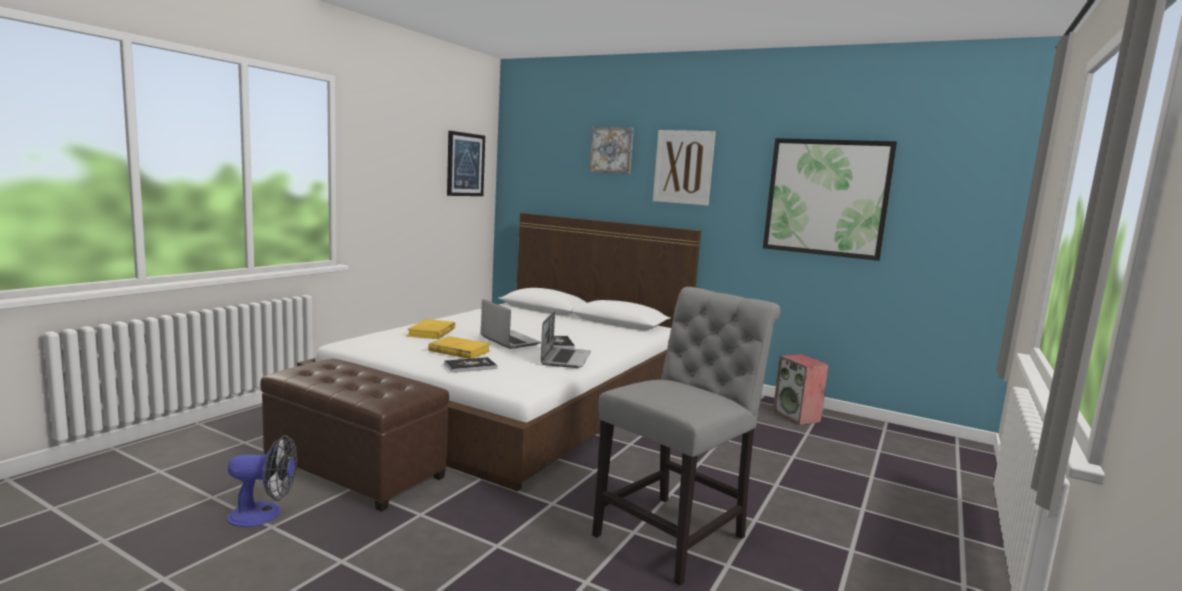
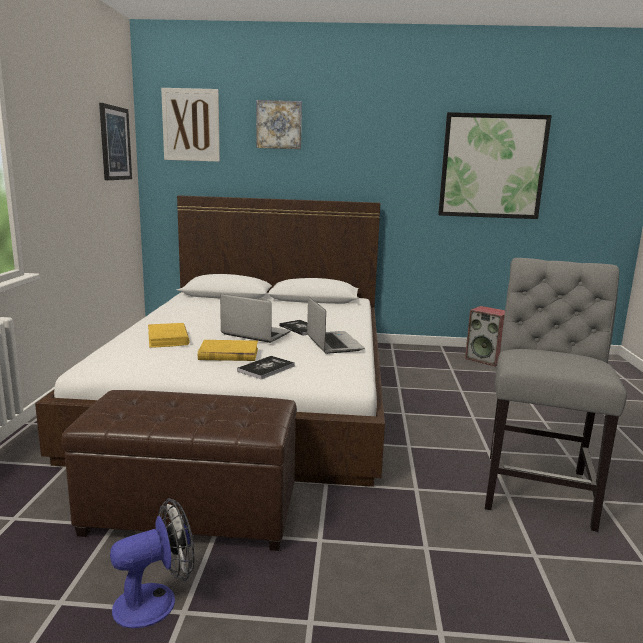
camera: 25 degrees left, 5 degrees up
picture [653,130,716,206] -> picture moved to [161,88,220,162]

